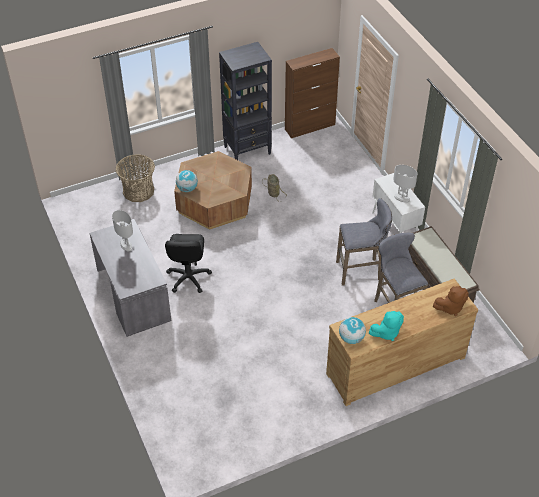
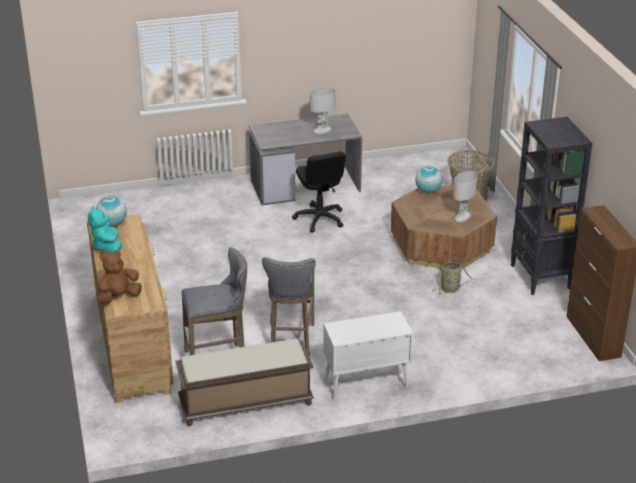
camera: 100 degrees right, 15 degrees down
black office chair [165,234,212,293] -> black office chair turned 120 degrees counterclockwise [292,151,346,232]
white table lamp [393,165,417,203] -> white table lamp moved to [453,171,477,222]
brown plush toy [433,286,469,316] -> brown plush toy turned 60 degrees clockwise [97,250,142,304]

